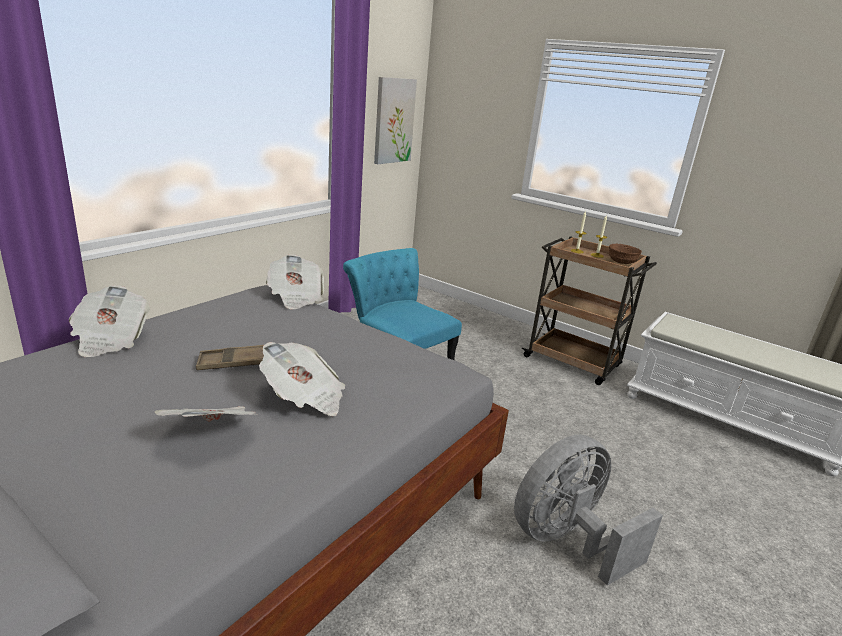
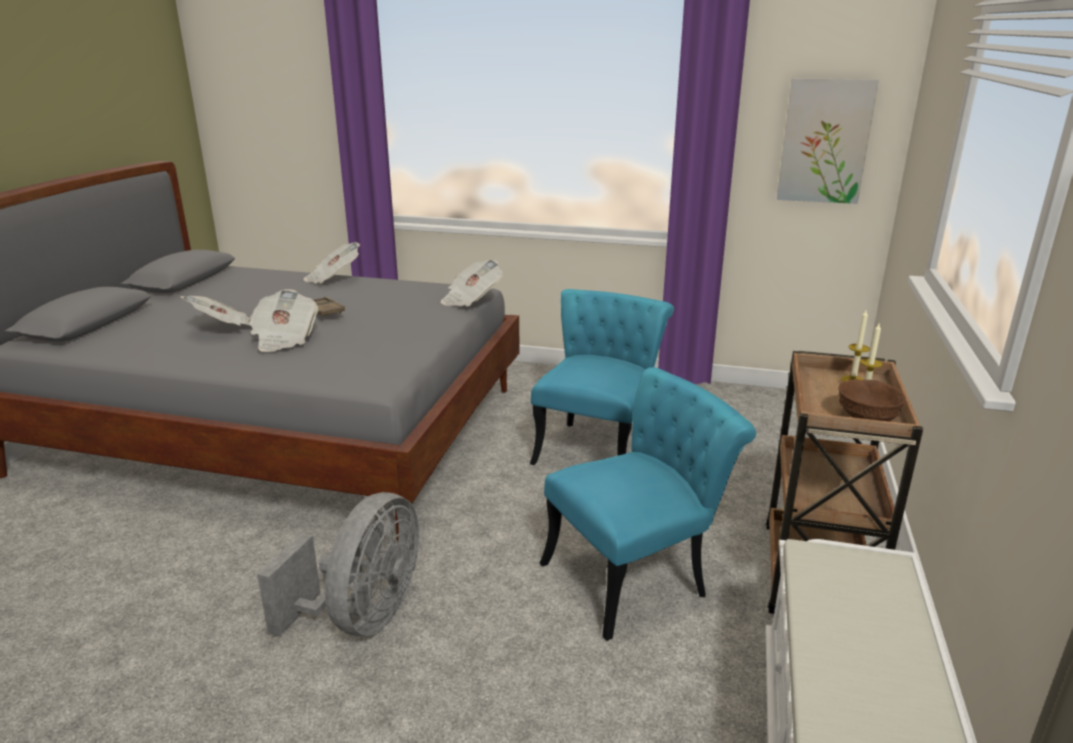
camera: 70 degrees right, 0 degrees up
grey fan [514,434,663,586] -> grey fan turned 75 degrees clockwise [257,492,419,636]
none -> turquoise chair [540,367,756,641]

